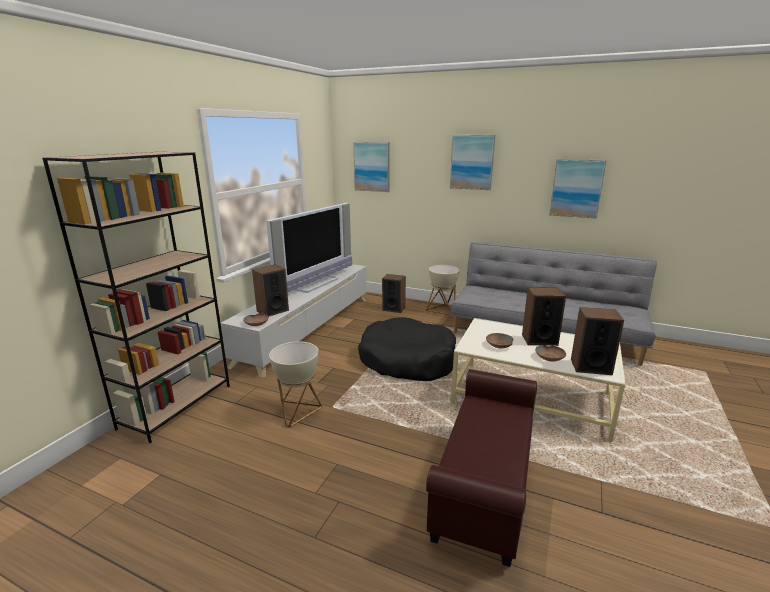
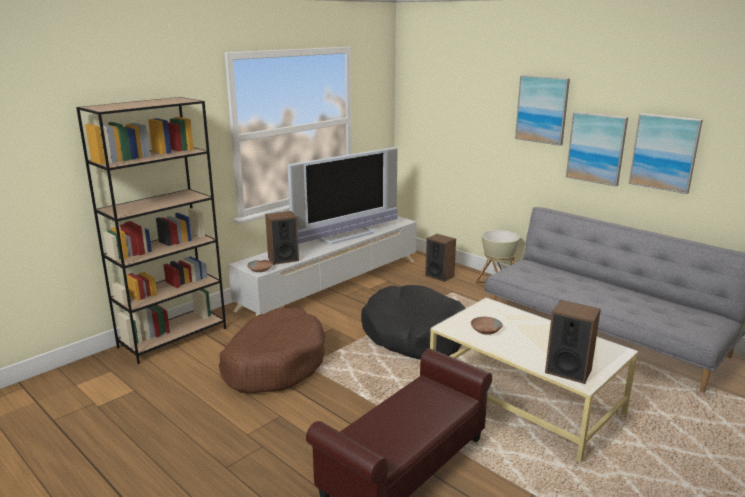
camera: 20 degrees right, 0 degrees up
planter [269,341,322,427] -> brown dog bed [219,308,326,393]
picture [353,142,390,192] -> picture moved to [566,112,628,187]
speaker [522,287,566,346] -> none
brown bowl [535,345,566,361] -> none

